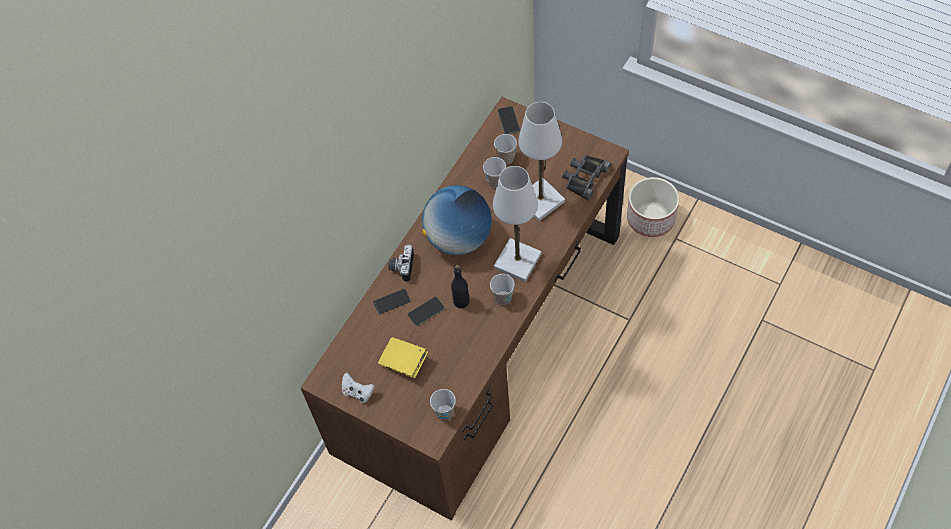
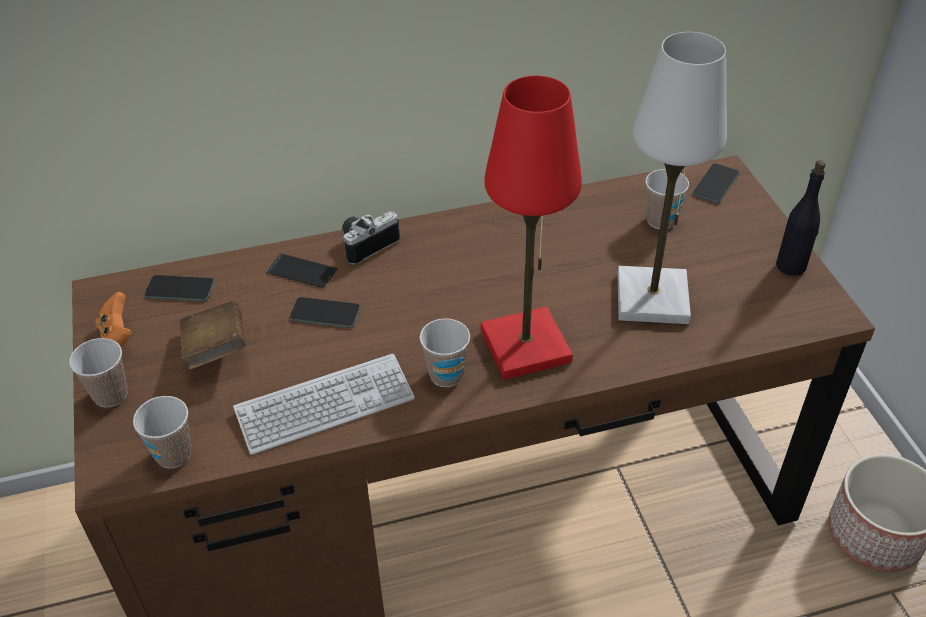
camera: 40 degrees right, 15 degrees down
white game controller [342,373,374,403] -> orange game controller [95,292,132,348]
yellow book [378,337,428,378] -> brown book [180,301,245,370]
globe [422,185,492,255] -> none
black bottle [451,265,470,308] -> black bottle moved to [776,160,826,276]
cup [483,157,506,188] -> cup moved to [69,338,128,408]
white table lamp [493,166,541,282] -> red table lamp [481,75,582,380]
black binoculars [562,155,611,200] -> none
none -> phone [144,275,215,301]
none -> keyboard [233,354,415,455]

